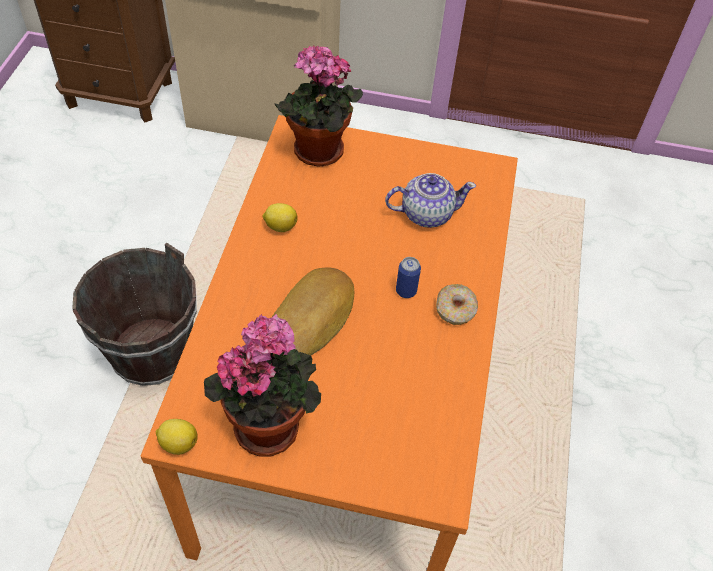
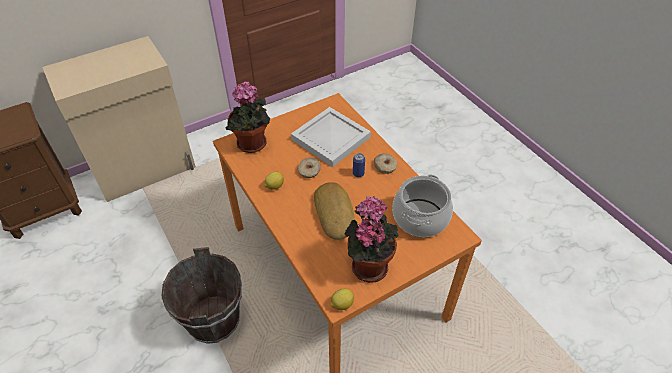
camera: 40 degrees left, 5 degrees down
teapot [385,173,476,228] -> white tray [291,107,371,167]
none -> donut [297,158,321,178]
none -> cooking pot [392,175,453,237]

